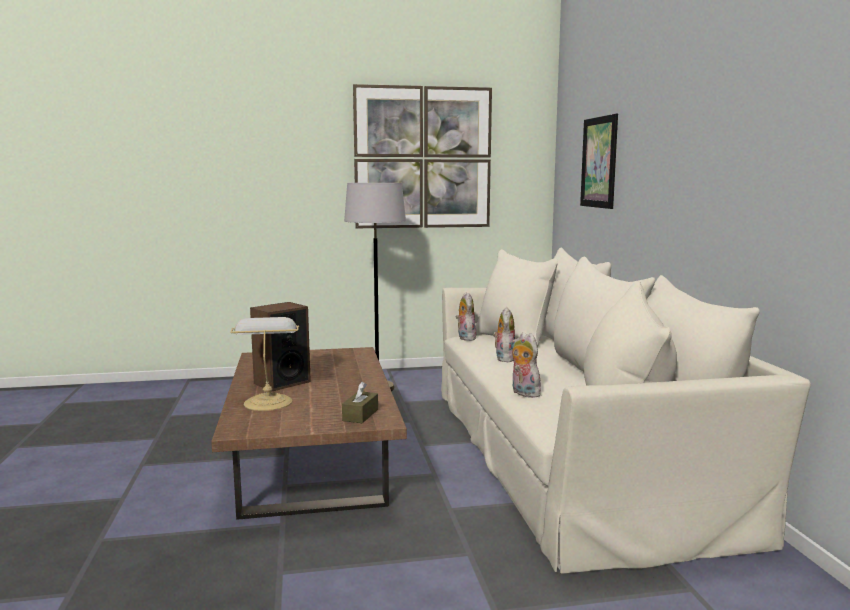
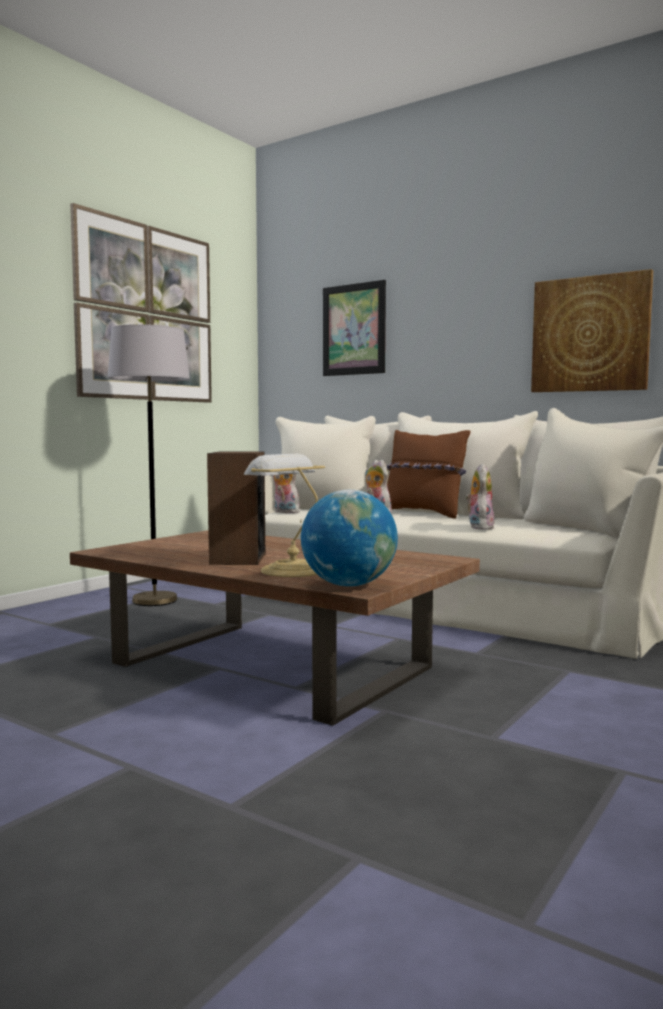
camera: 45 degrees left, 5 degrees down
brown tissue box [342,382,378,423] -> none
plush toy [511,332,541,398] -> plush toy turned 90 degrees clockwise [465,464,494,530]
none -> globe [301,490,398,587]
none -> brown pillow [387,430,470,519]
none -> picture [531,269,653,392]

